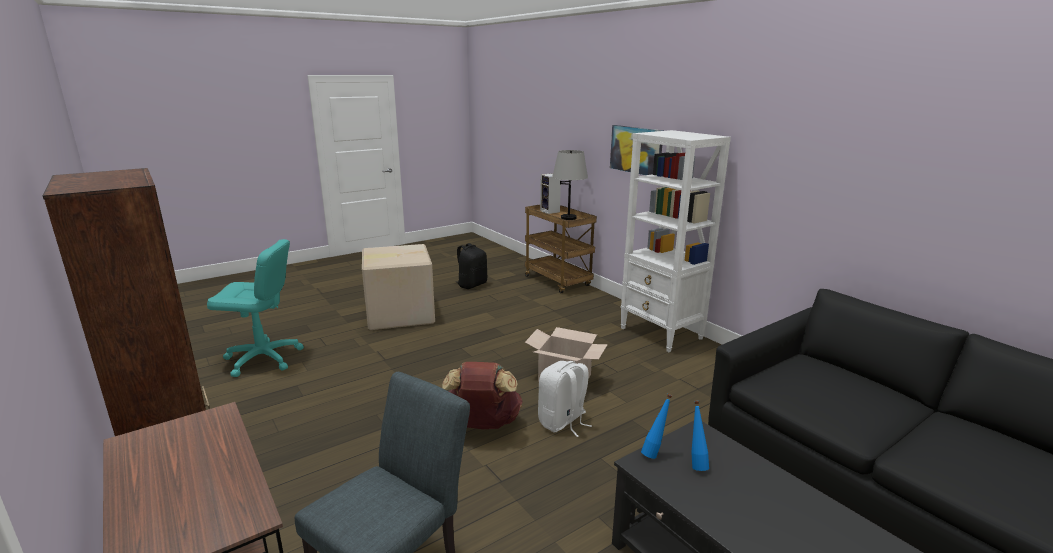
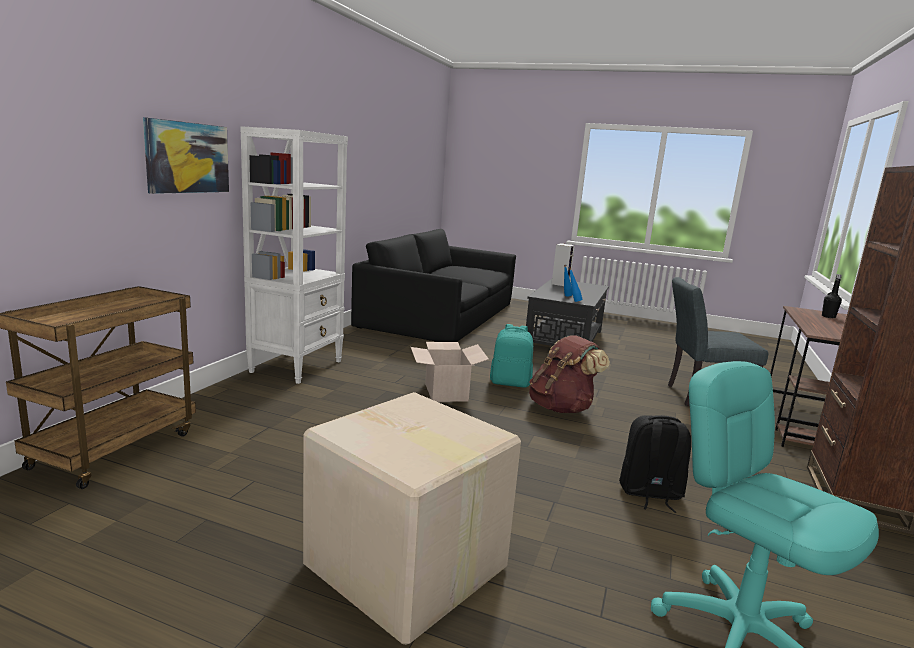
camera: 125 degrees left, 5 degrees down
black backpack [455,243,487,289] -> black backpack moved to [619,415,691,513]
white backpack [538,361,592,437] -> turquoise backpack [490,324,533,388]
speaker [540,173,561,214] -> speaker moved to [552,243,575,286]
grey table lamp [552,150,588,220] -> none
none -> black bottle [822,274,842,318]

